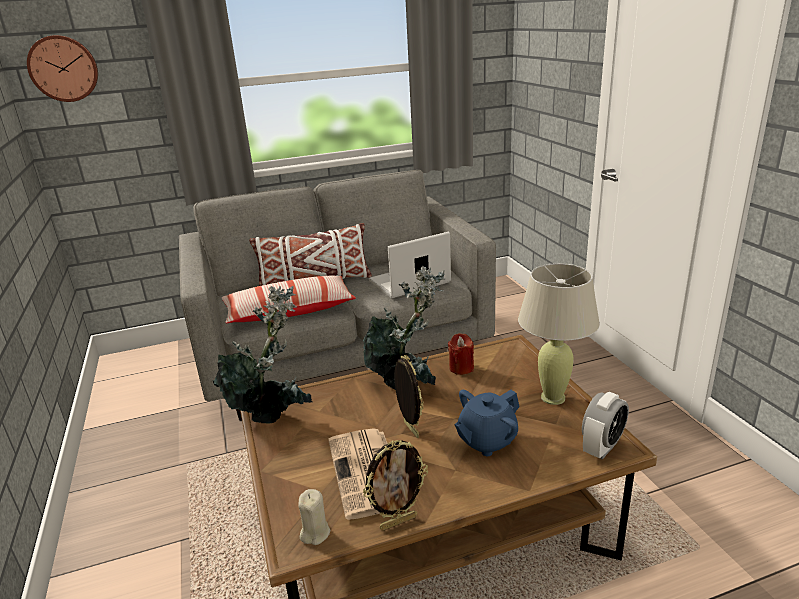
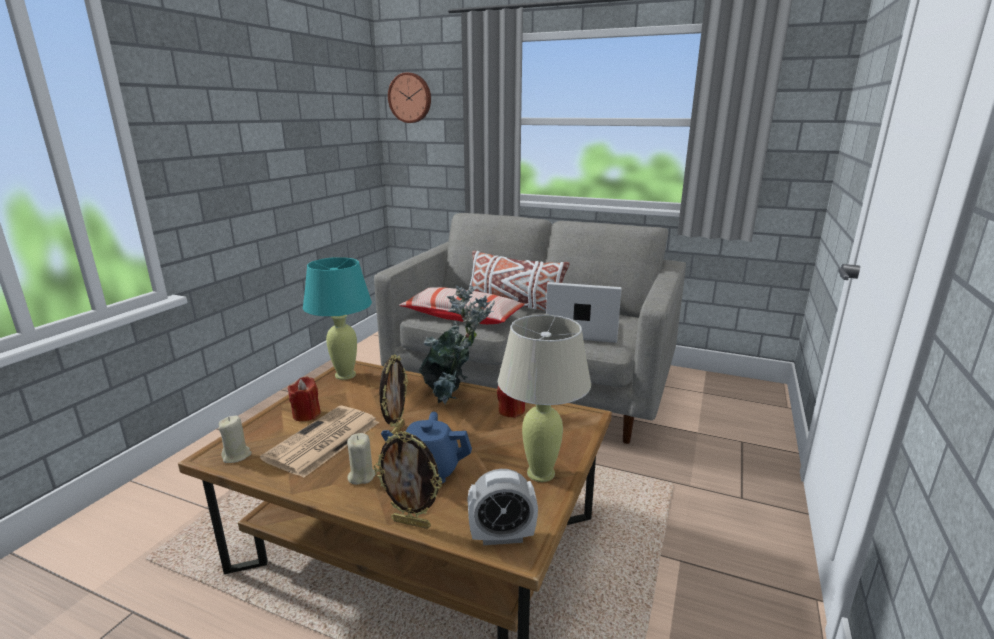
camera: 40 degrees right, 5 degrees down
potted plant [212,286,313,423] -> turquoise table lamp [303,257,372,380]
picture frame [363,440,428,531] -> picture frame moved to [374,431,442,529]
none -> red candle [288,377,321,422]
none -> beige candle [347,433,375,485]

